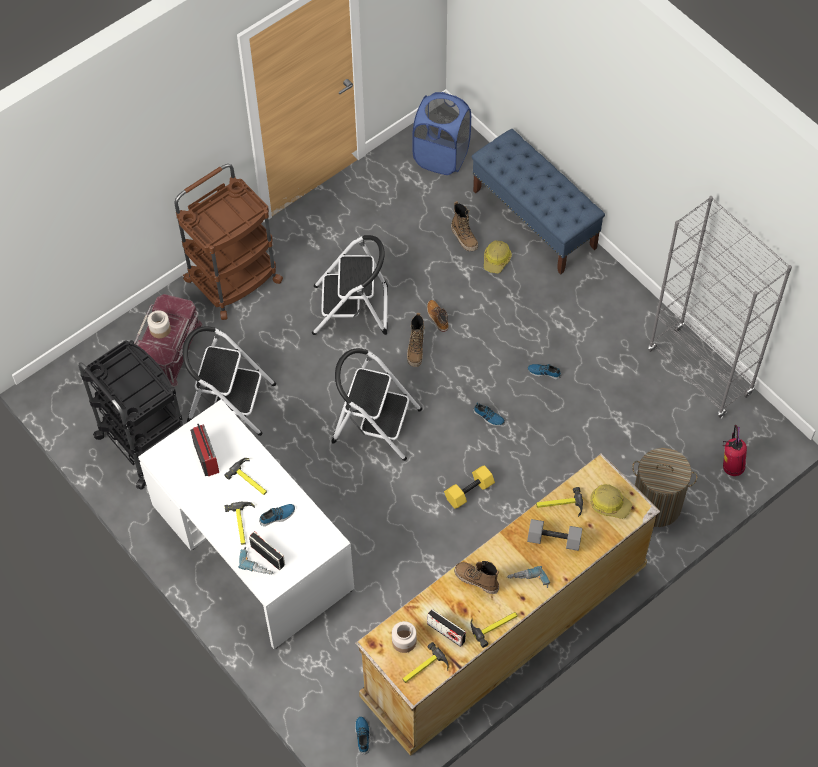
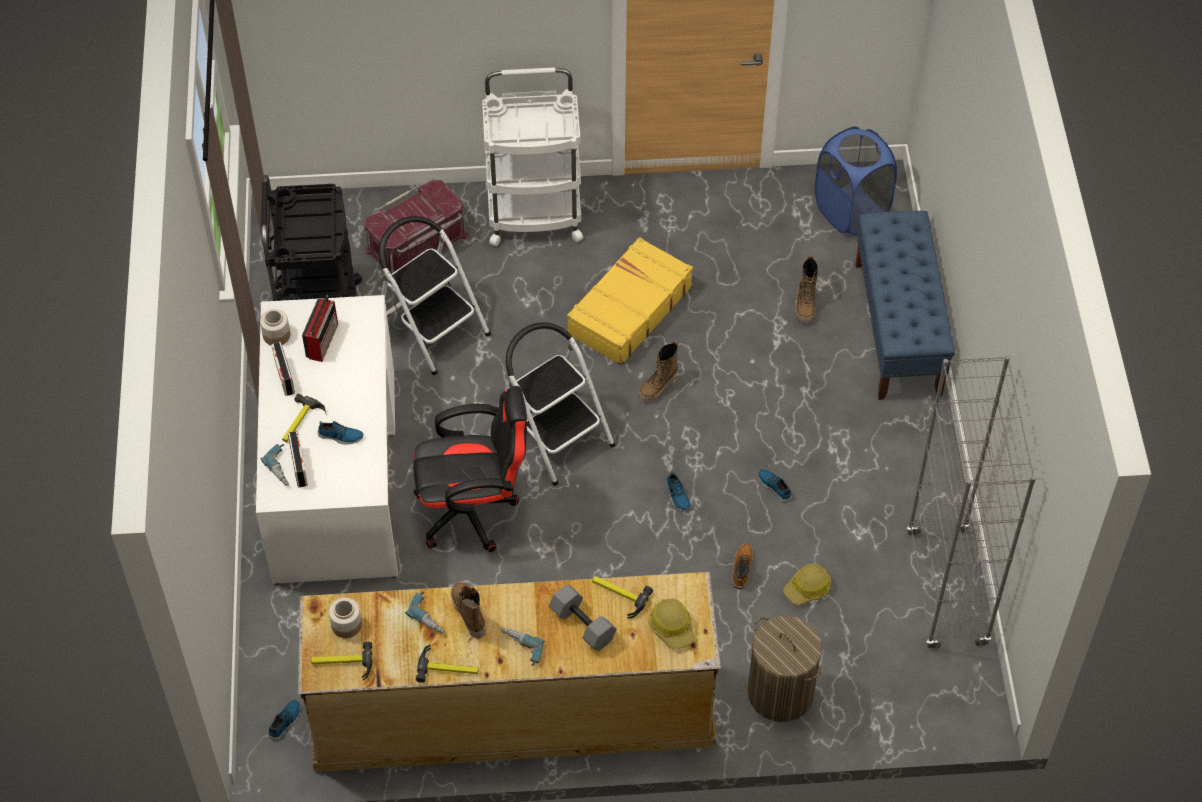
camera: 35 degrees right, 5 degrees down
jar [147,310,171,338] -> jar moved to [260,309,290,346]
brown cart [175,164,283,320] -> white cart [482,67,583,246]
hammer [224,458,267,495] -> none
step ladder [312,235,388,335] -> yellow suitcase [567,237,693,365]
boot [427,300,449,332] -> boot moved to [732,544,753,589]
radio [427,609,466,647] -> radio moved to [271,342,295,396]
yellow dumbbell [444,465,495,509] -> none
hard hat [484,240,512,273] -> hard hat moved to [783,564,831,605]
fire extinguisher [723,425,747,476] -> none
none -> power drill [405,591,445,634]
none -> black office chair [413,386,527,552]

